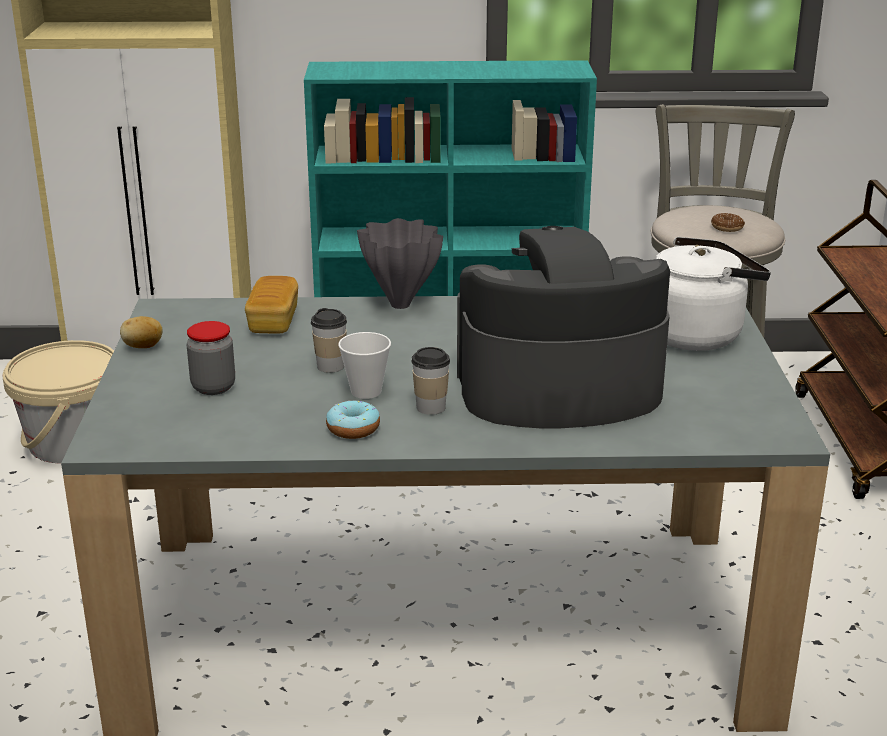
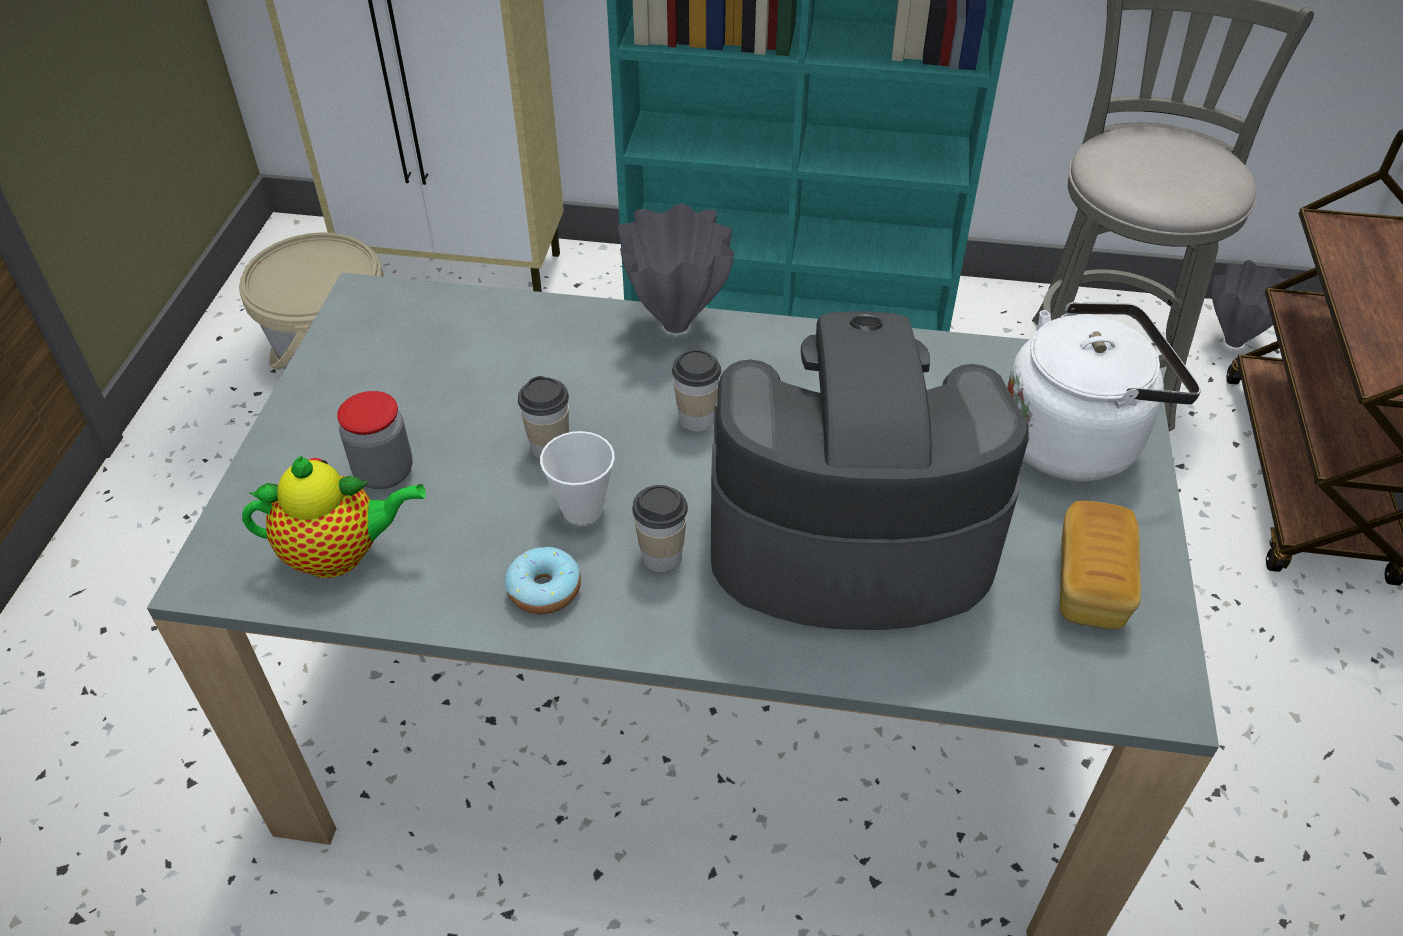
camera: 10 degrees right, 20 degrees up
potato [120,316,162,348] -> none
bread [245,276,298,333] -> bread moved to [1060,501,1141,630]
donut [711,213,745,232] -> none
none -> teapot [242,455,426,578]
none -> cup [672,349,721,432]
none -> grey vase [1212,260,1295,348]

